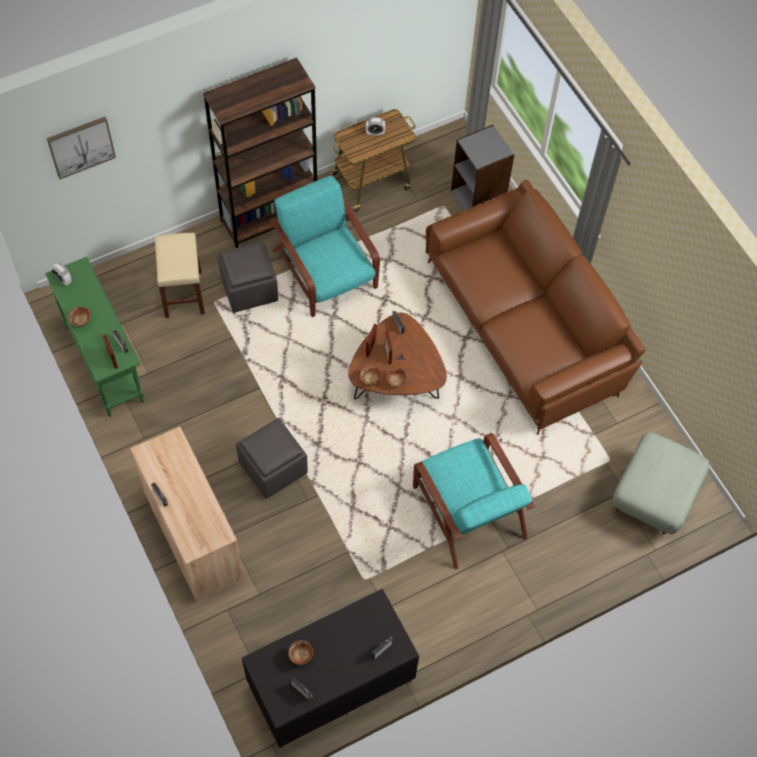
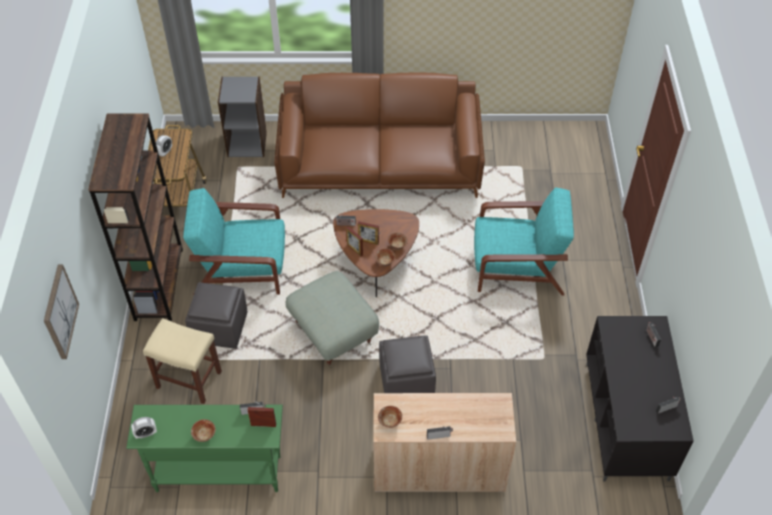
camera: 60 degrees left, 10 degrees down
bowl [288,640,313,665] -> bowl moved to [378,406,402,428]
grey ottoman [613,432,710,537] -> grey ottoman moved to [286,271,379,368]

